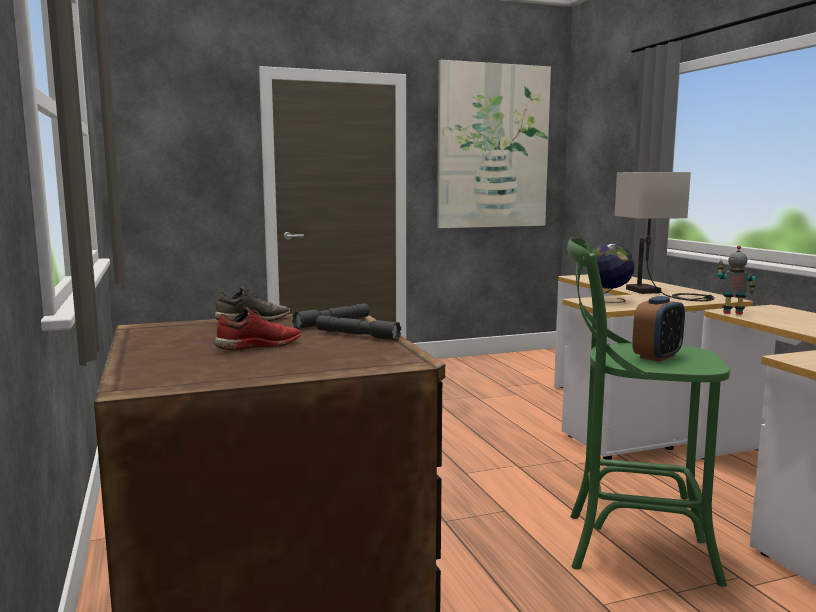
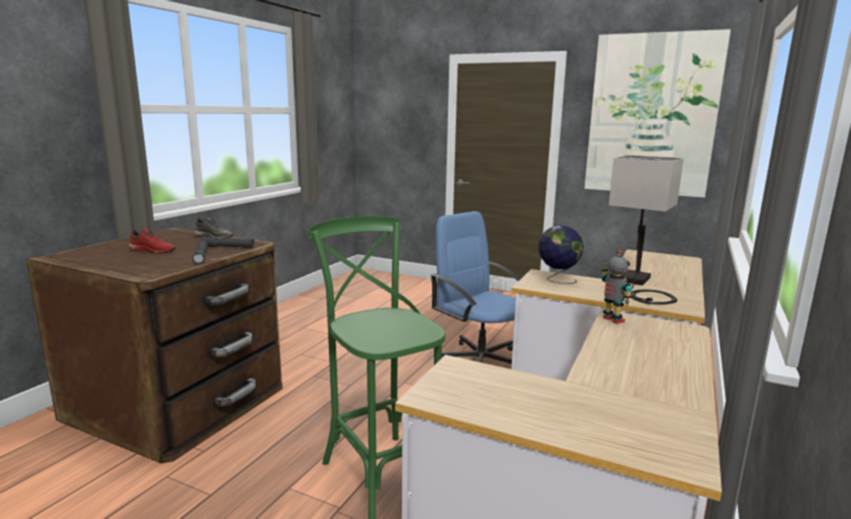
camera: 45 degrees right, 5 degrees up
alarm clock [632,296,685,362] -> none
none -> blue office chair [430,211,521,364]

